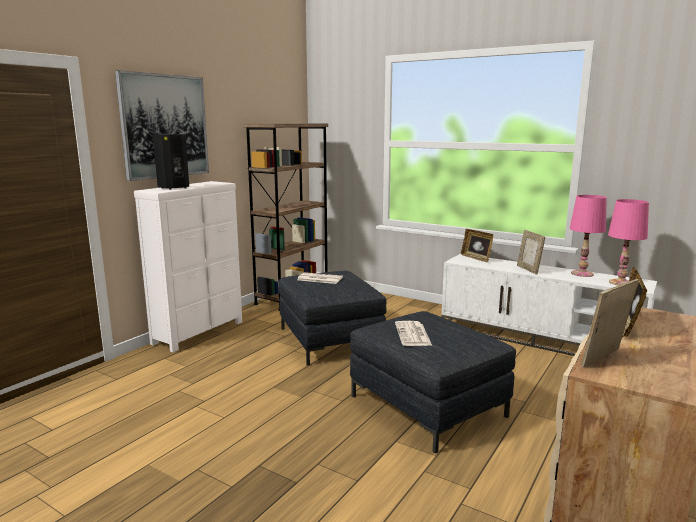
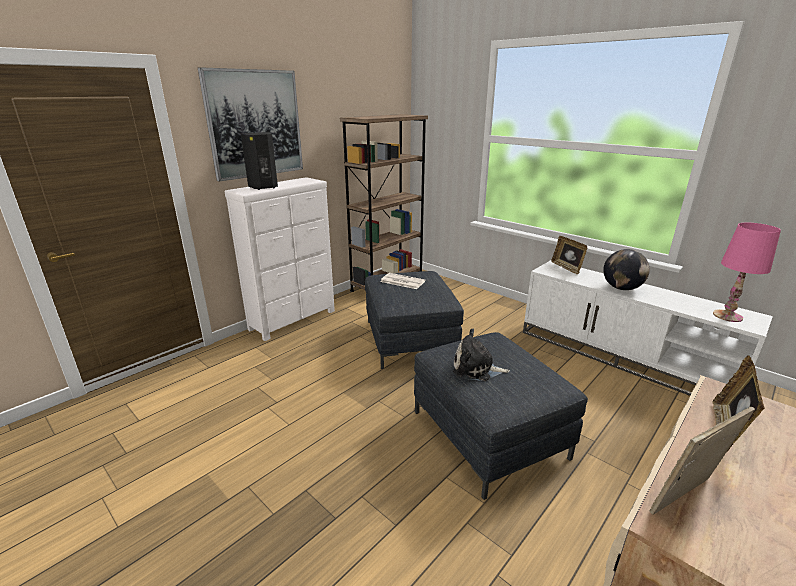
camera: 10 degrees right, 10 degrees up
newspaper [395,321,432,346] -> plush toy [453,329,510,381]
picture frame [517,230,545,275] -> globe [603,249,650,290]
pink table lamp [570,195,607,277] -> none

